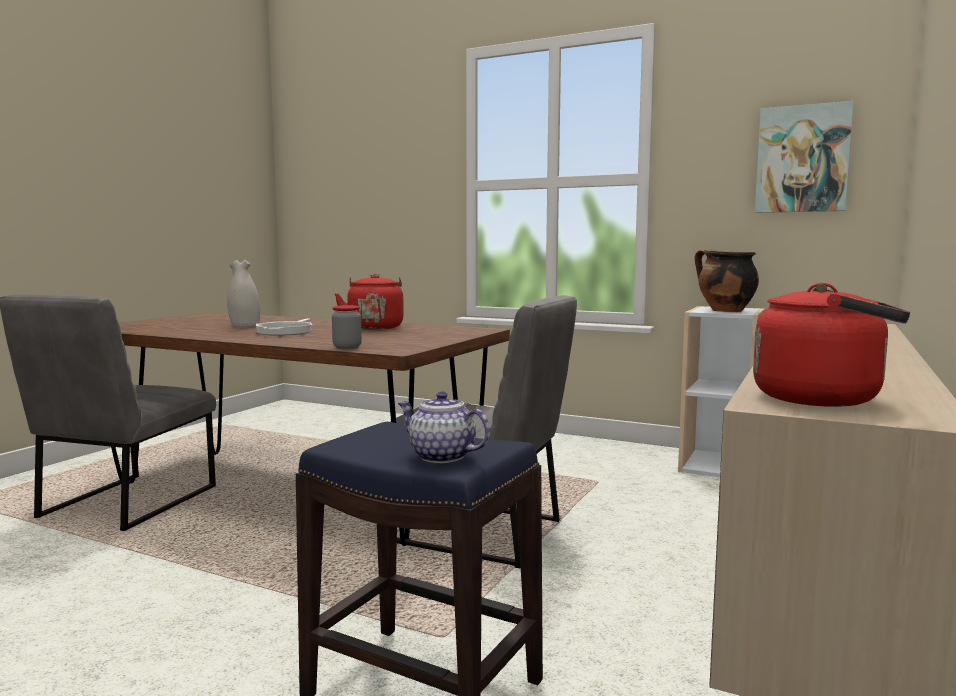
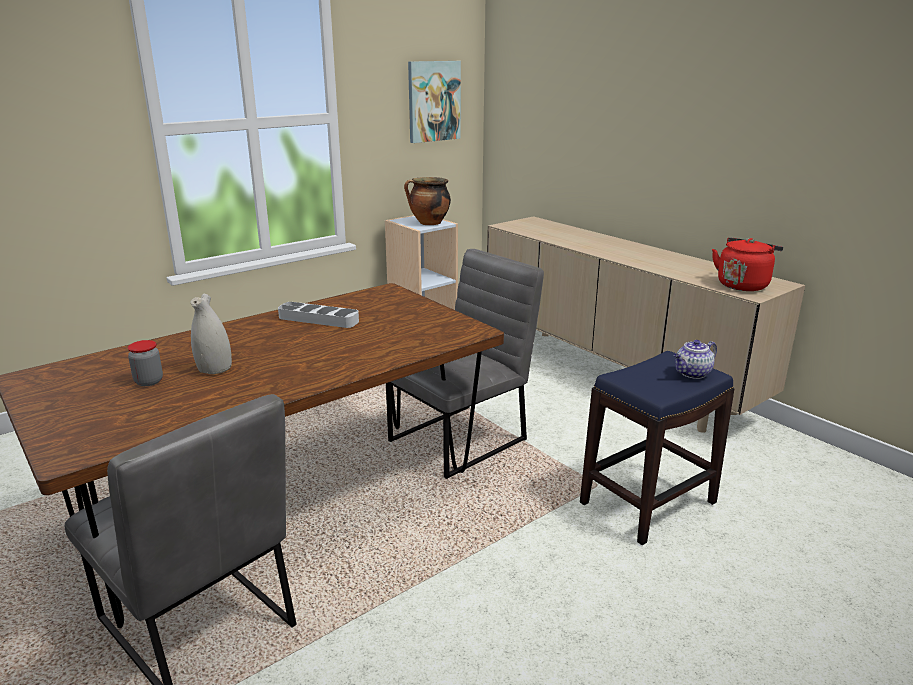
camera: 65 degrees left, 15 degrees up
frying pan [256,318,312,336] -> none
jar [332,305,362,349] -> jar moved to [128,340,163,386]
red kettle [334,274,404,330] -> grey tray [278,302,359,328]

